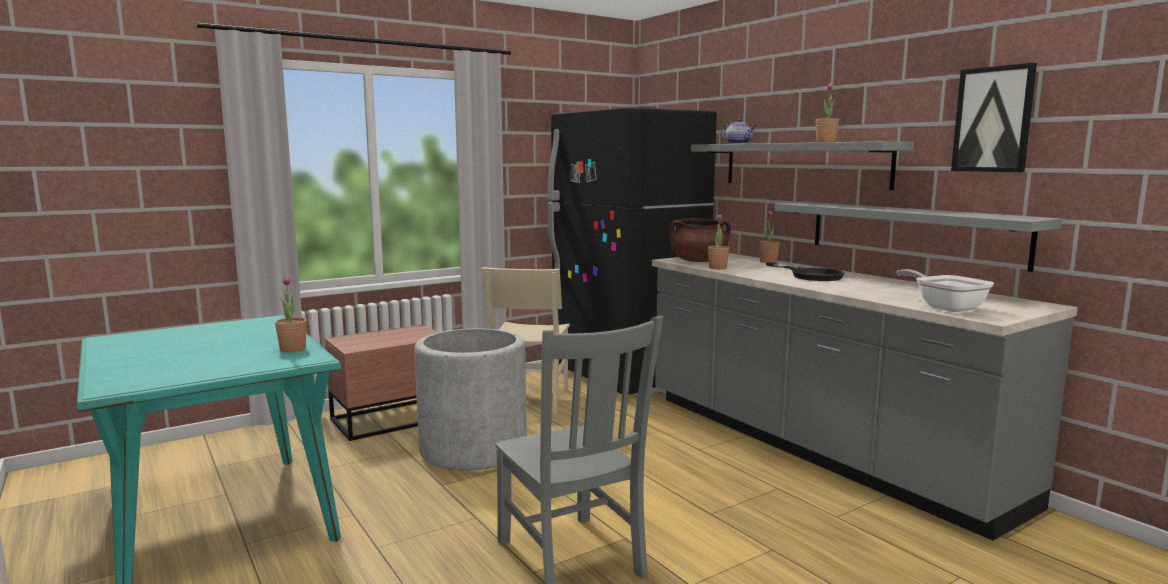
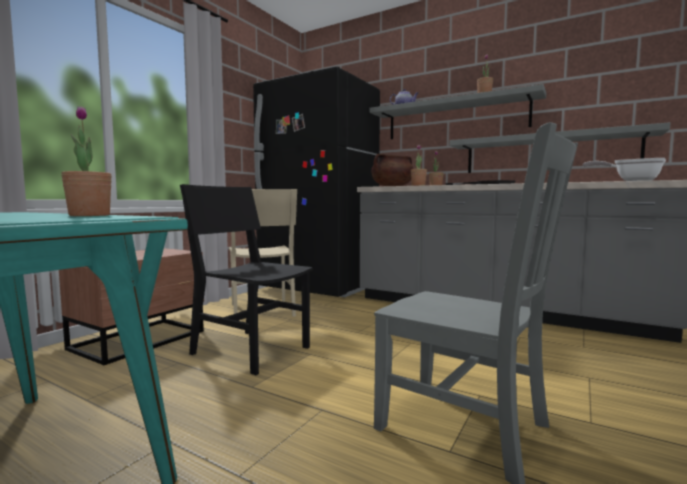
camera: 25 degrees left, 5 degrees down
grey planter [414,329,527,471] -> black chair [180,184,313,375]
picture [951,63,1037,172] -> none

